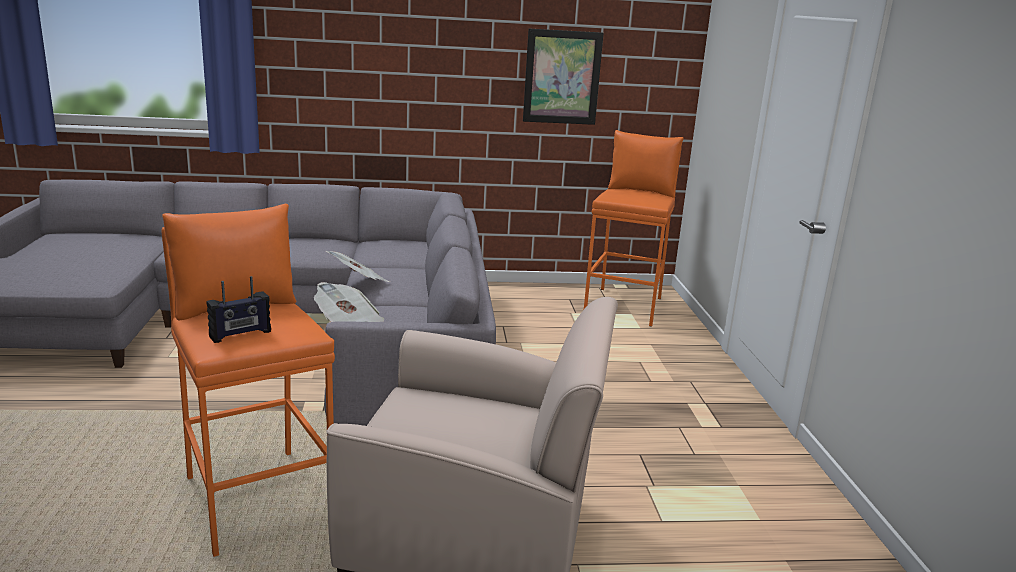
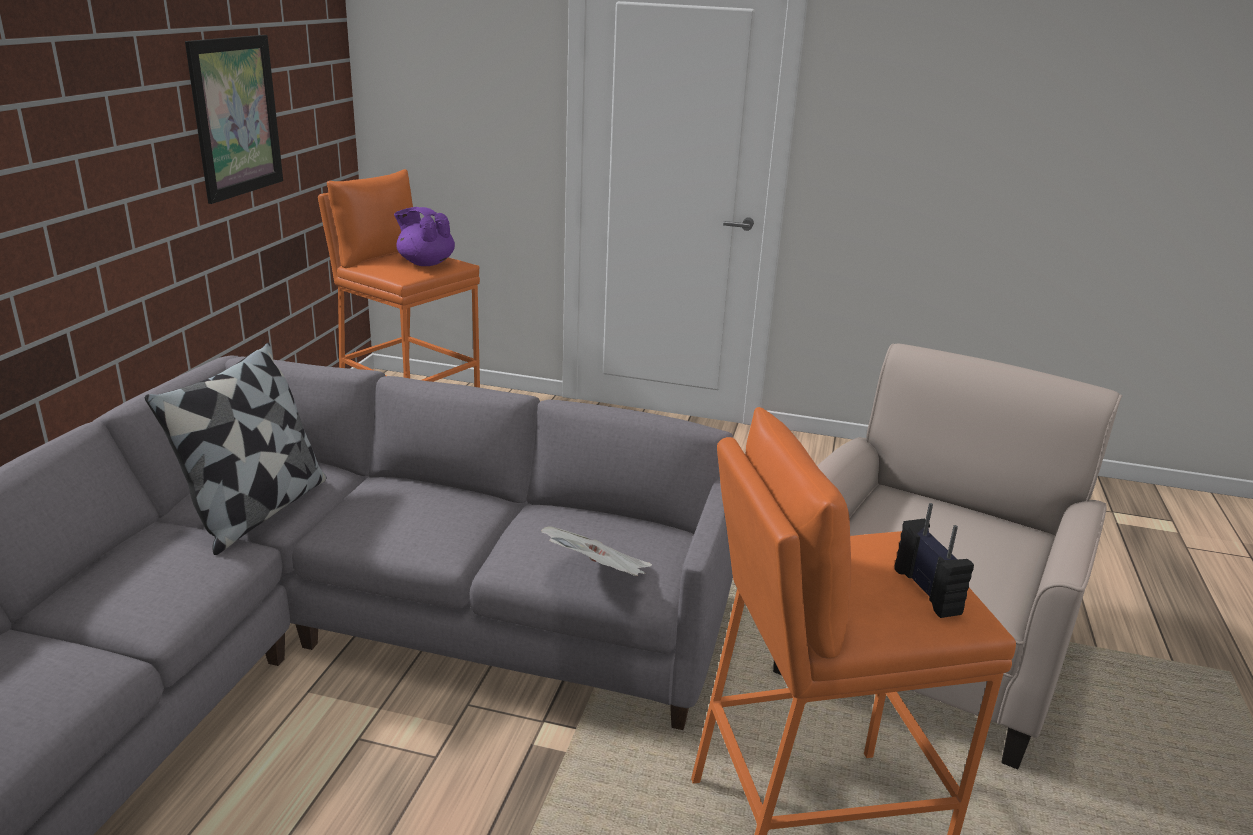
camera: 70 degrees left, 5 degrees up
newspaper [326,251,390,282] -> none
none -> pillow [145,343,326,555]
none -> purple teapot [394,207,455,266]

